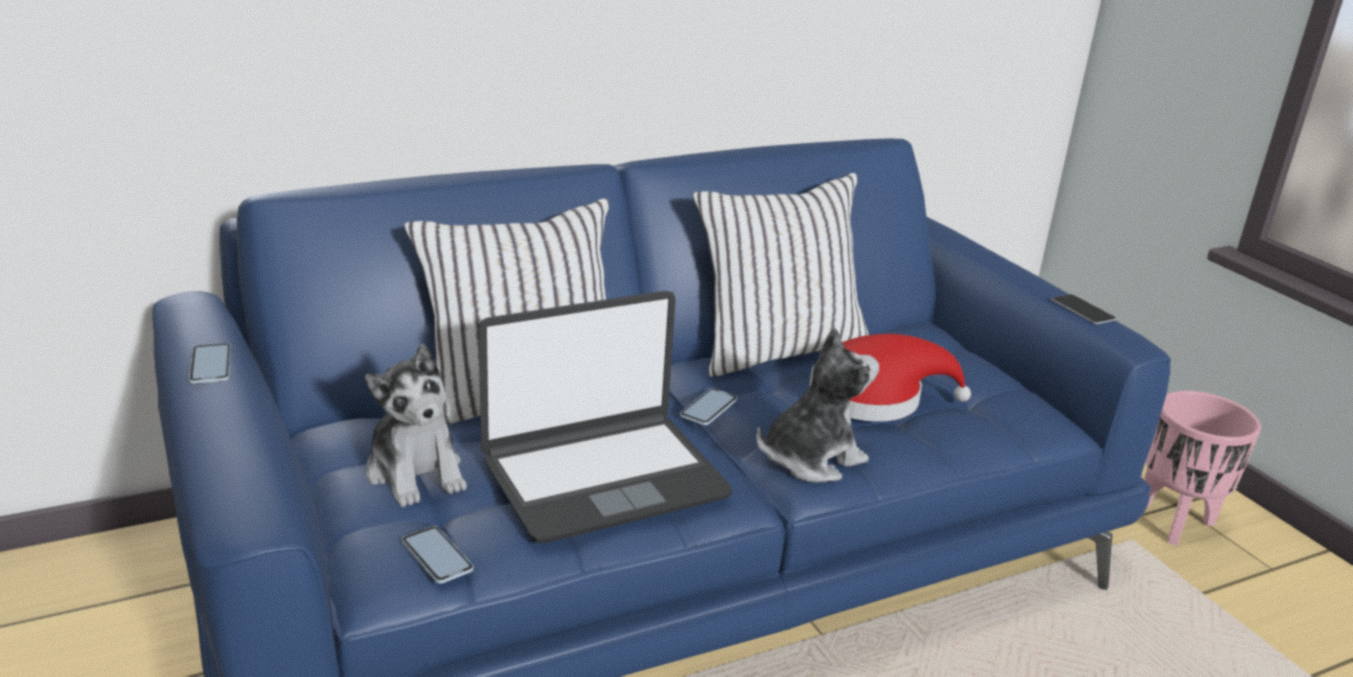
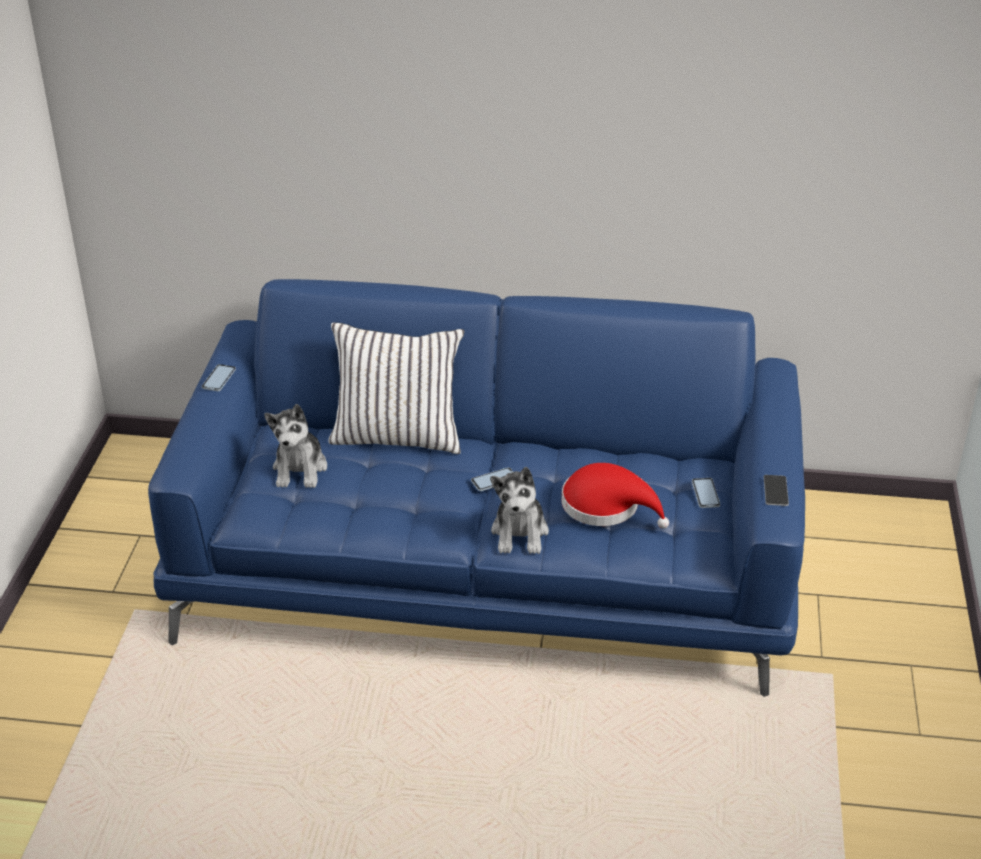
camera: 35 degrees right, 10 degrees up
phone [402,526,473,584] -> phone moved to [692,478,721,508]
laptop [479,291,732,543] -> none
white pillow [693,173,869,377] -> none
plush toy [756,327,879,483] -> plush toy turned 90 degrees clockwise [490,467,549,554]
pink planter [1144,391,1261,545] -> none

